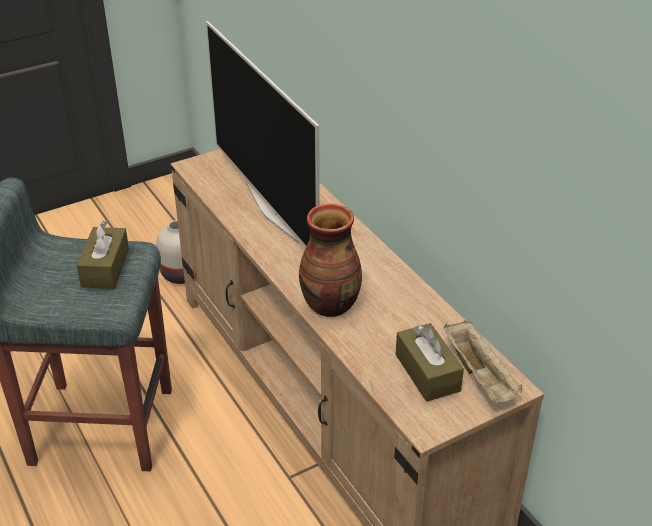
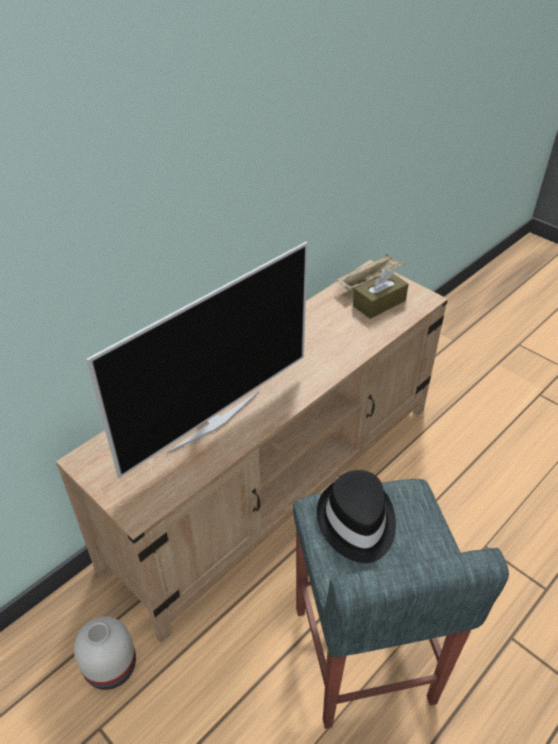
camera: 105 degrees left, 5 degrees up
brown tissue box [77,221,129,289] -> black hat [317,470,396,563]
vase [299,204,362,317] -> none

